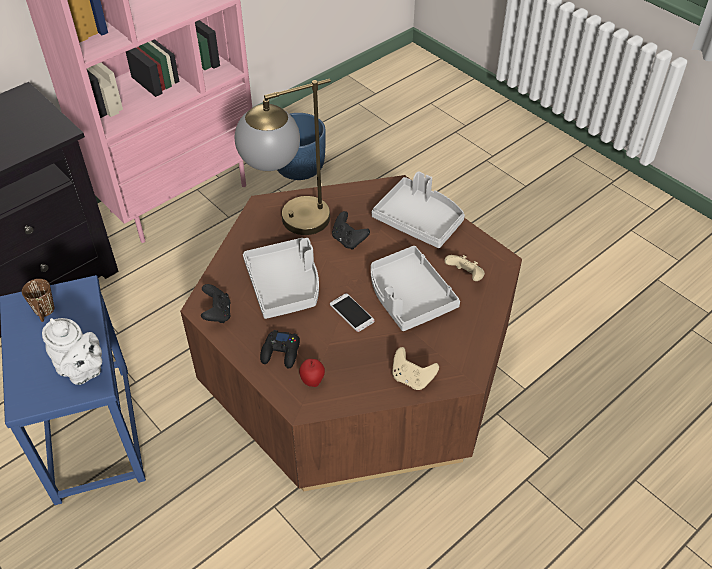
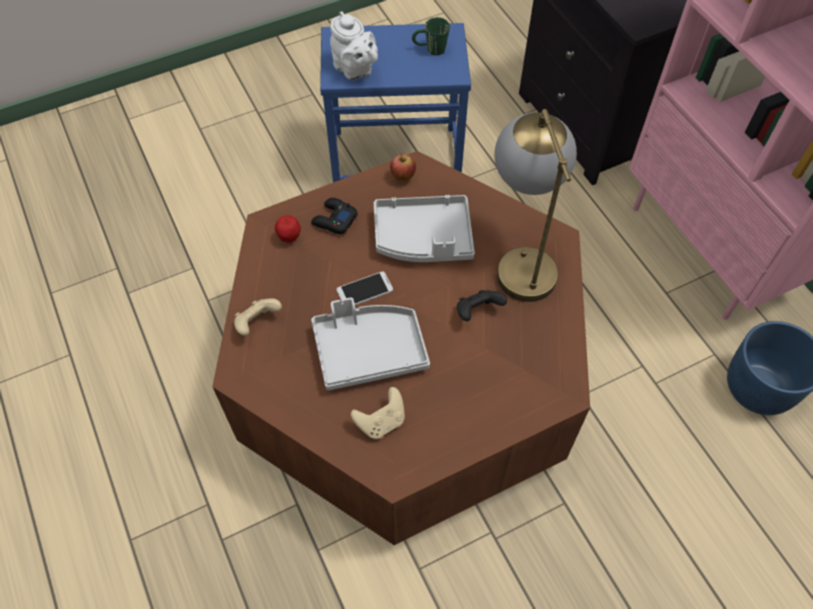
camera: 105 degrees right, 10 degrees up
brown mug [22,279,54,322] -> green mug [412,17,450,55]
white teapot [42,318,102,385] -> white teapot turned 90 degrees counterclockwise [330,11,378,80]
black game controller [201,284,231,323] -> apple [390,153,416,182]
grey tray [372,172,465,248] -> none

